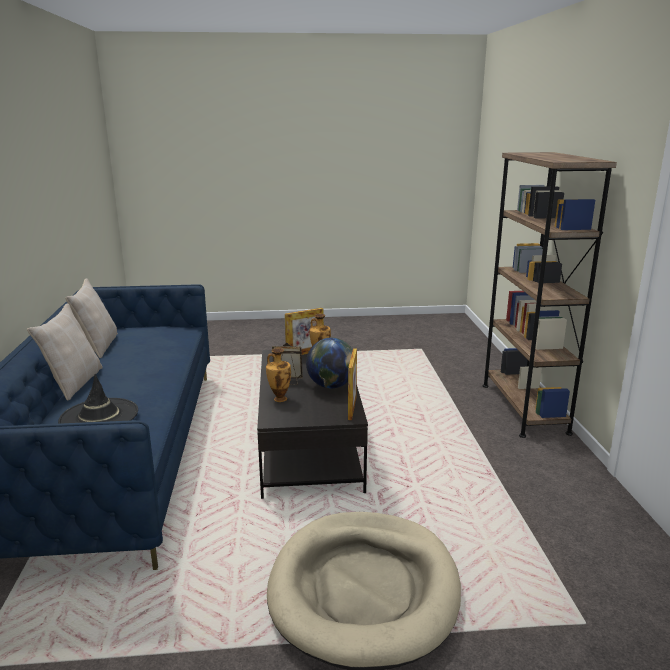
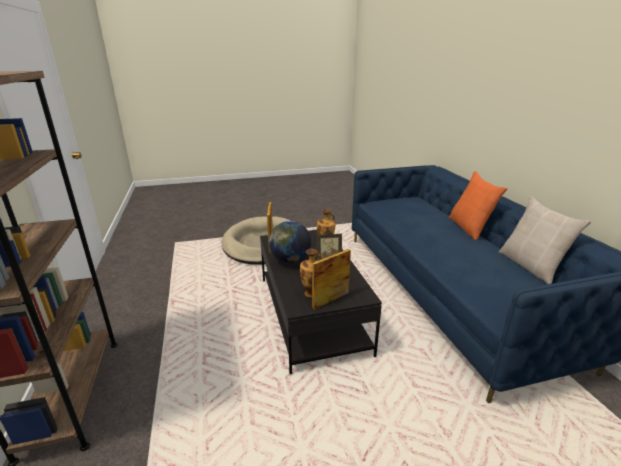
camera: 170 degrees right, 5 degrees up
beige pillow [27,303,103,401] -> orange pillow [449,171,507,241]
black hat [58,374,138,424] -> none

